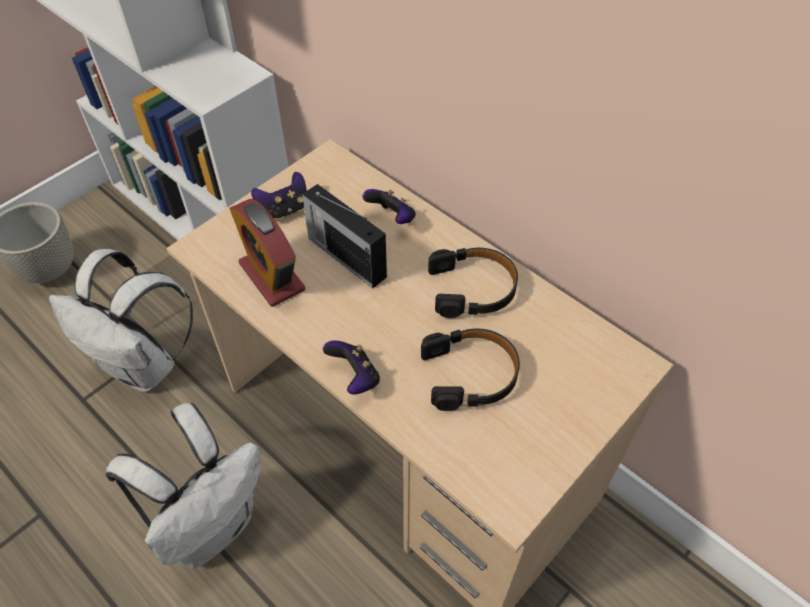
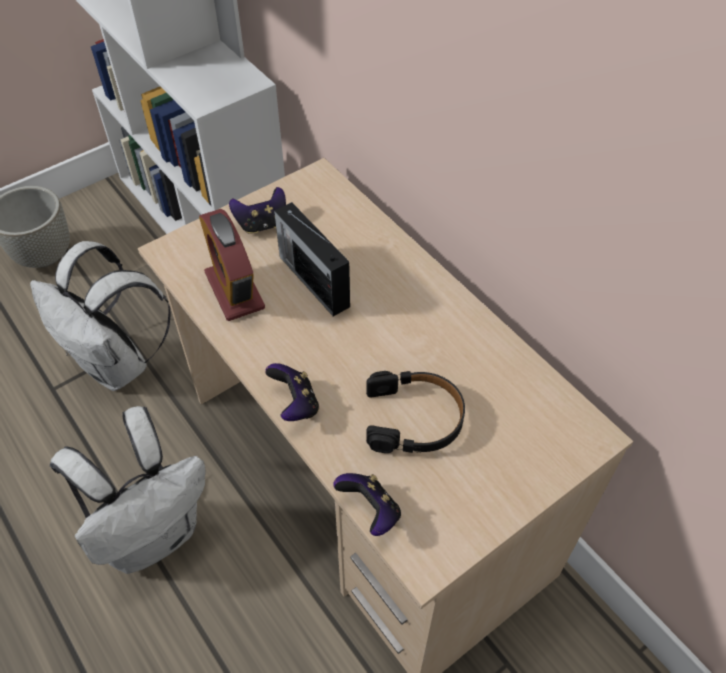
camera: 10 degrees right, 0 degrees up
game controller [362,189,416,224] -> game controller moved to [333,473,401,536]
black headphones [428,248,518,318] -> none

